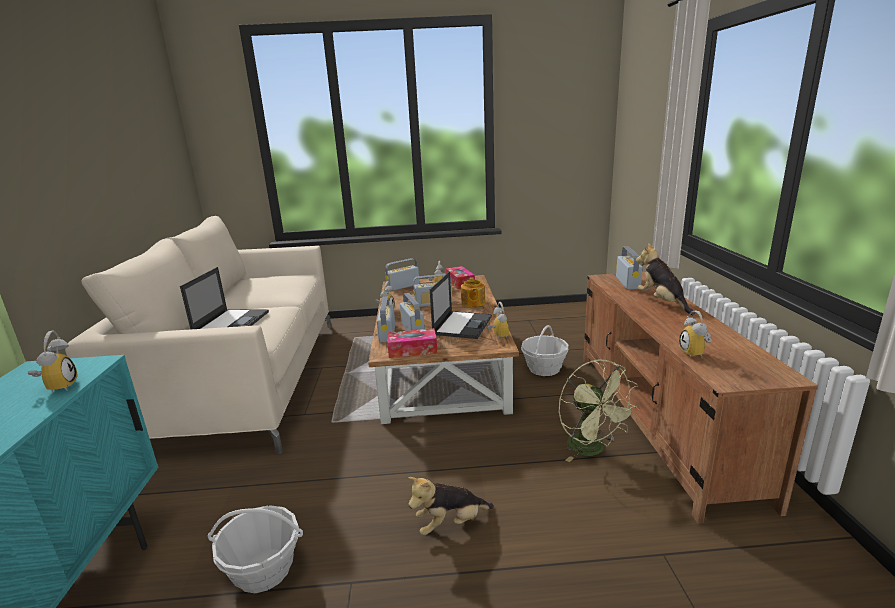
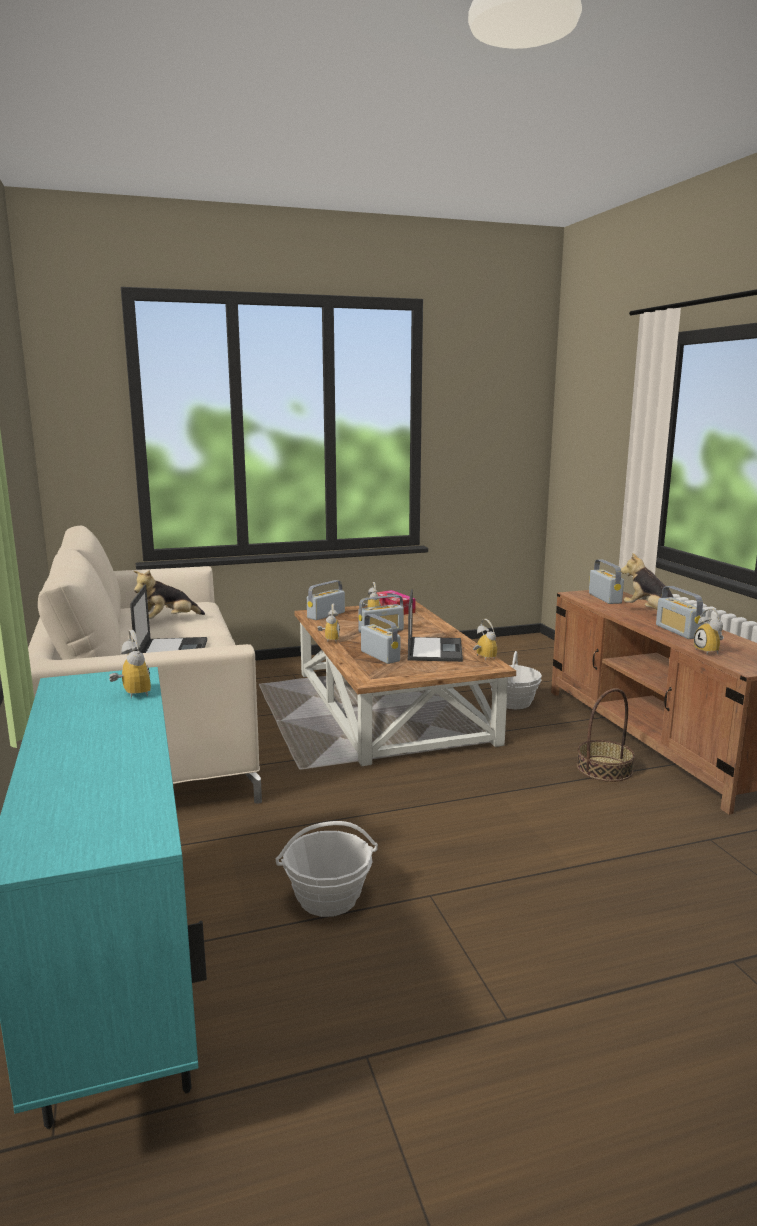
camera: 15 degrees left, 5 degrees down
radio [377,296,395,343] -> radio moved to [656,586,706,639]
tissue box [387,328,437,358] -> none
plush toy [408,477,494,536] -> plush toy moved to [134,570,205,619]
teapot [461,277,485,307] -> none
green fan [559,360,639,462] -> basket [577,688,635,782]

